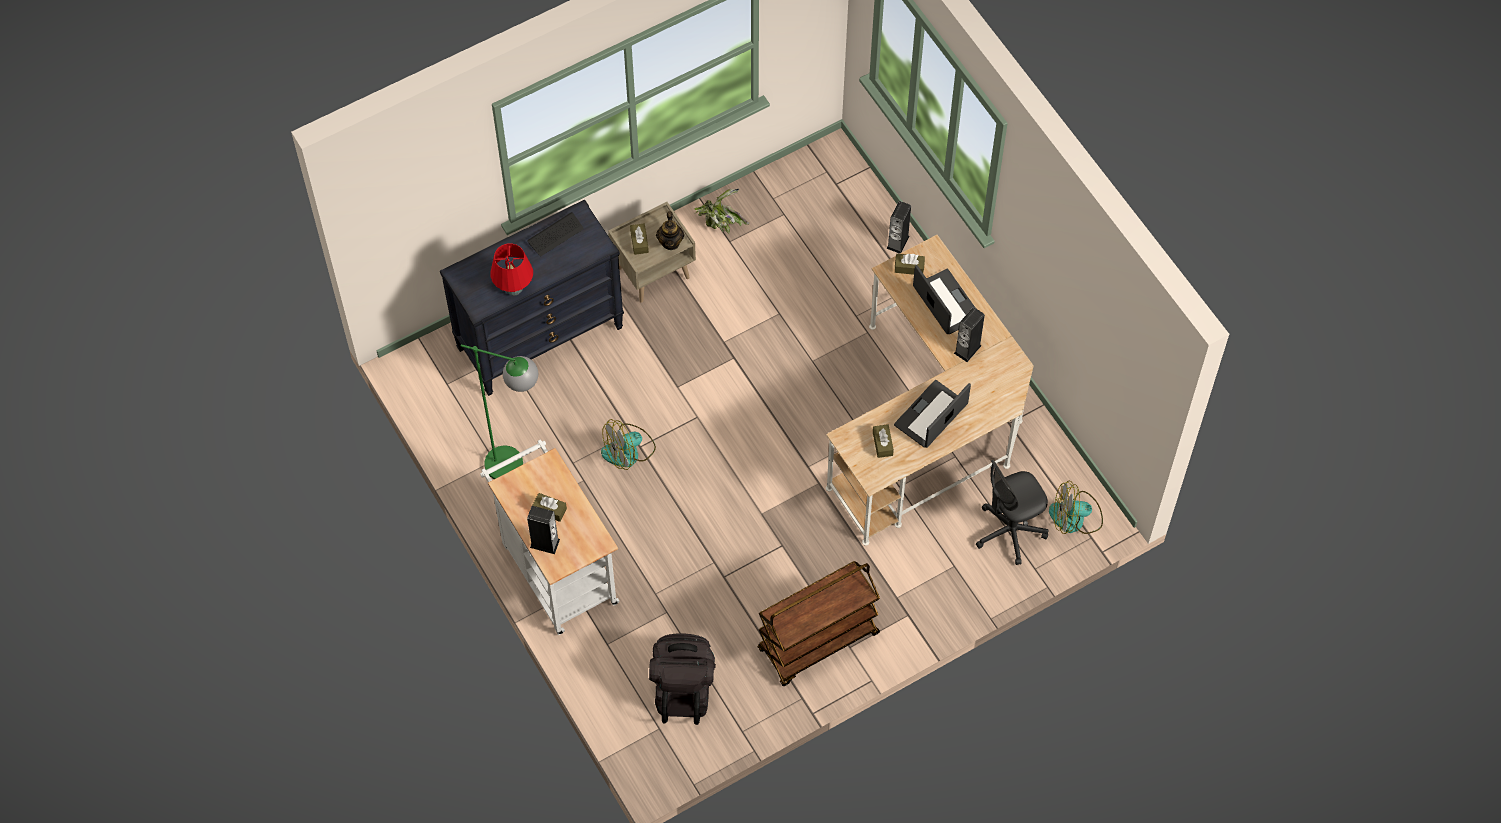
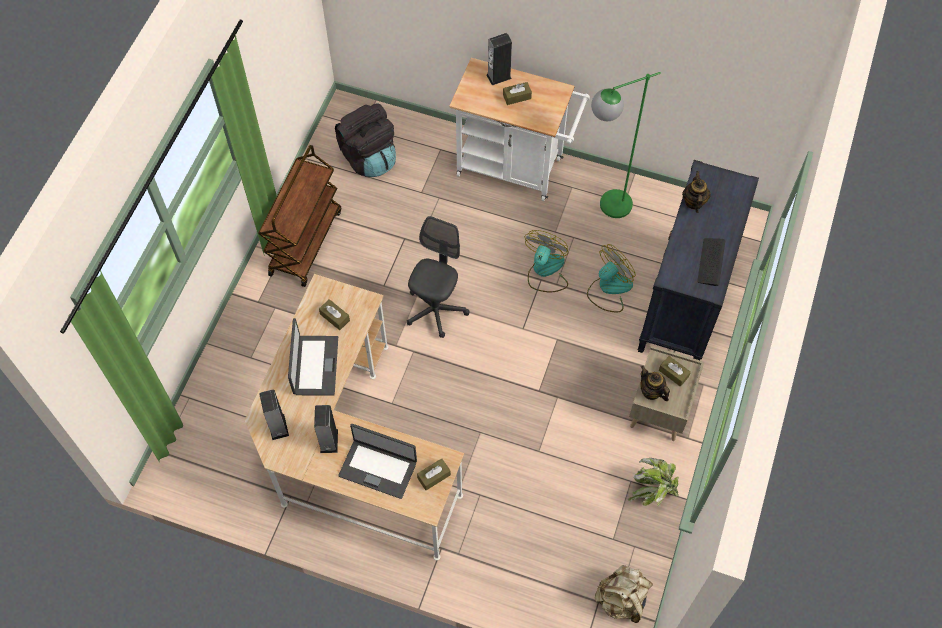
camera: 140 degrees right, 0 degrees up
red table lamp [491,243,533,296] -> teapot [682,171,711,213]
speaker [886,201,911,254] -> speaker moved to [259,390,289,440]
grey office chair [976,460,1048,565] -> grey office chair moved to [407,216,469,338]
fan [1049,481,1103,534] -> fan moved to [587,244,636,312]
none -> beige backpack [595,565,653,623]

